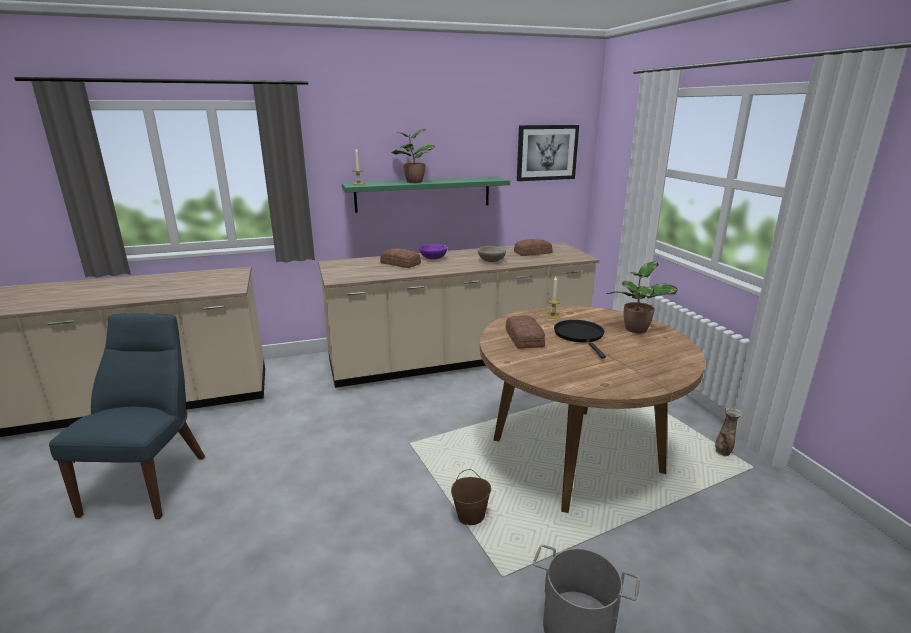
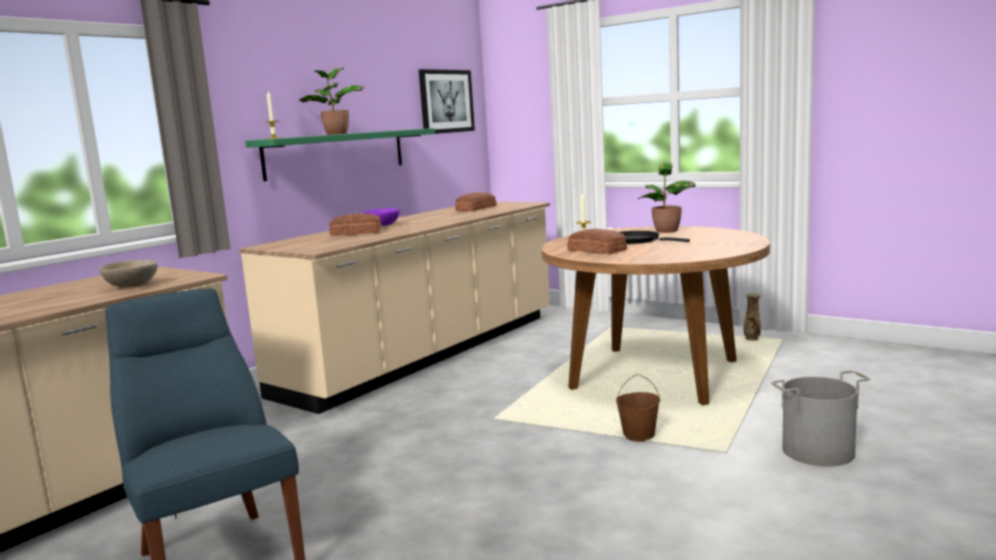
camera: 35 degrees left, 10 degrees down
beige bowl [478,246,506,262] -> beige bowl moved to [100,260,157,287]

